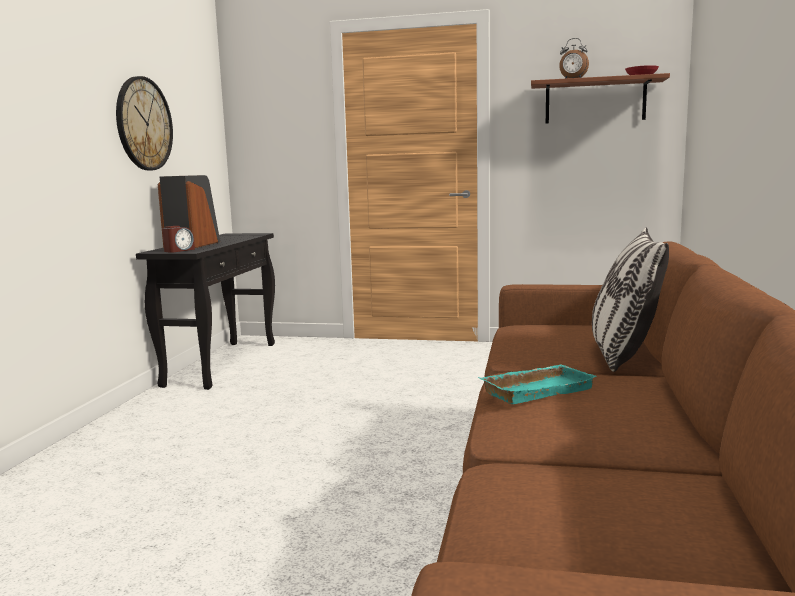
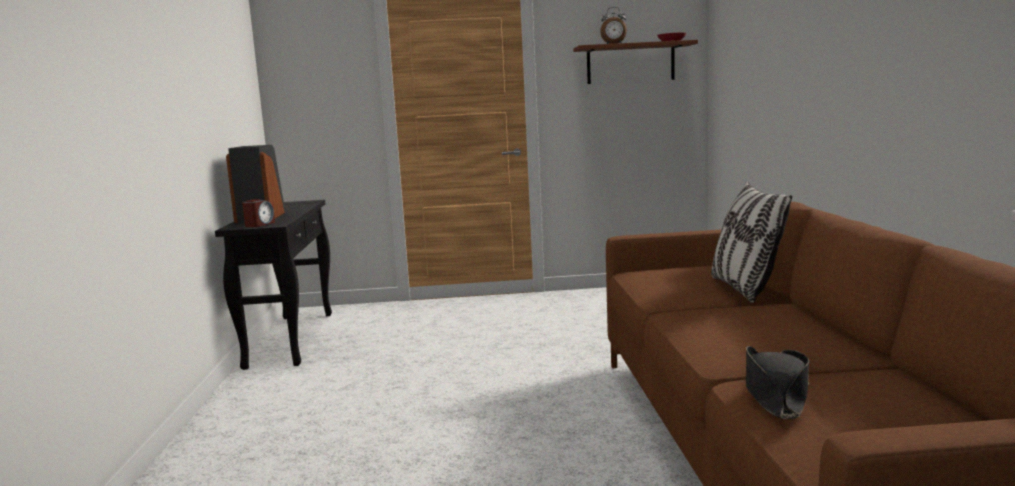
camera: 15 degrees left, 0 degrees up
wall clock [116,76,173,171] -> none
turquoise tray [478,365,597,404] -> none
none -> black hat [746,346,809,419]

